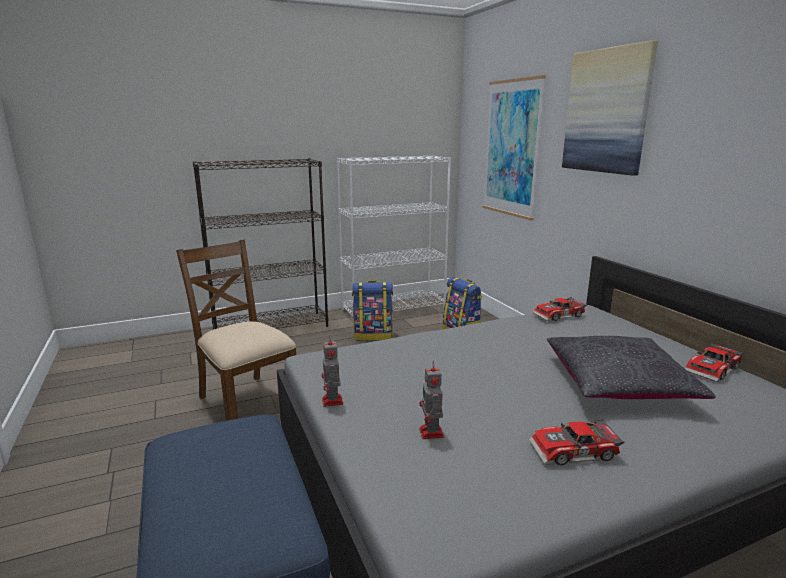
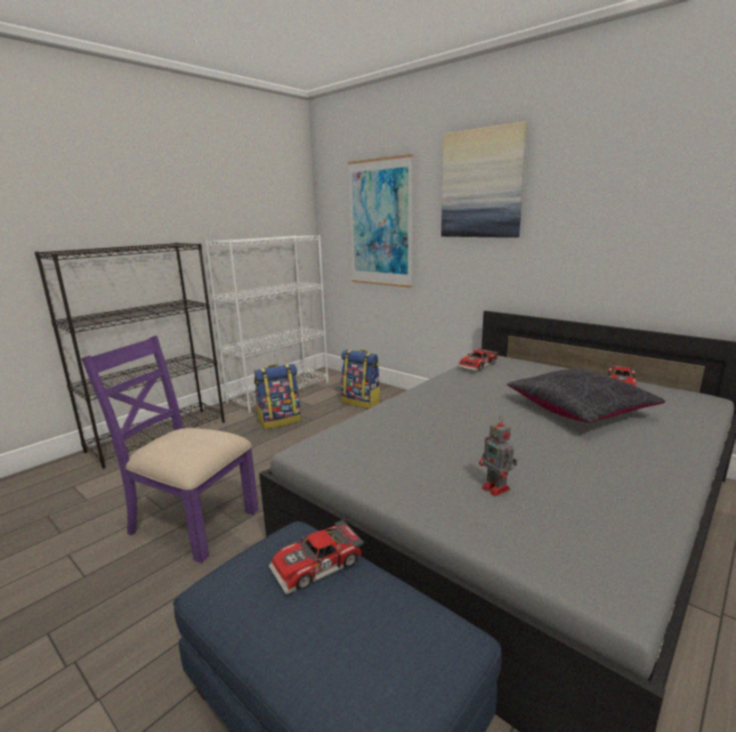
camera: 25 degrees left, 0 degrees up
brown chair [176,240,296,421] -> purple chair [81,335,259,563]
toy robot [321,341,343,407] -> none
toy car [529,419,624,465] -> toy car moved to [269,519,364,595]

